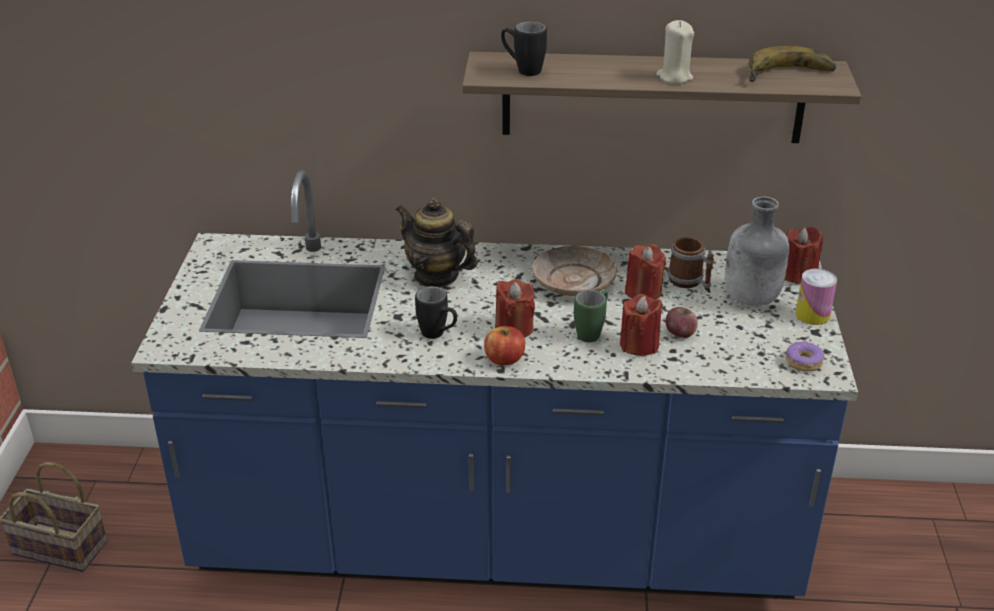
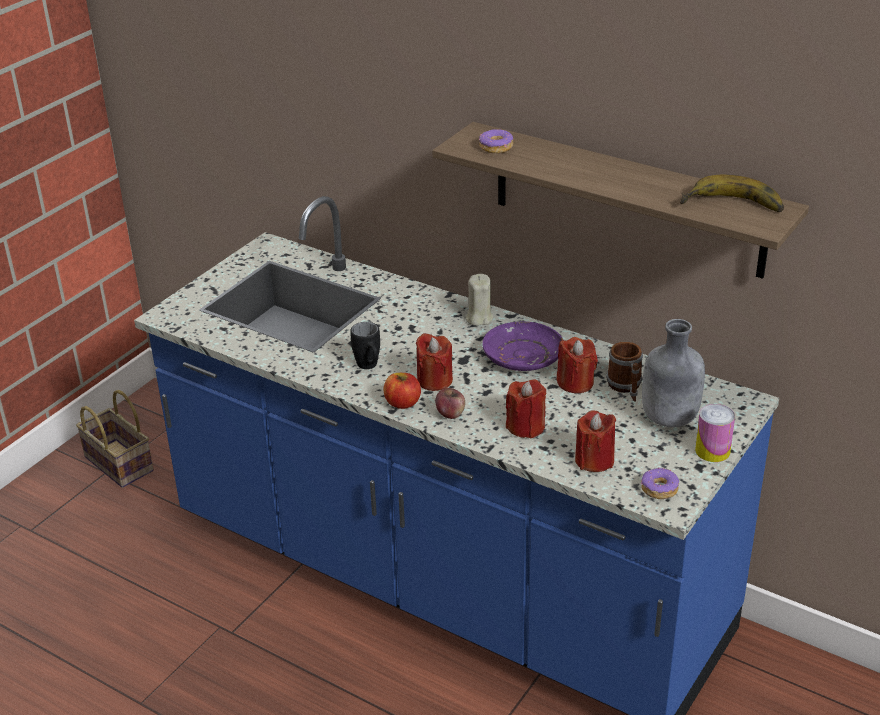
camera: 30 degrees right, 0 degrees up
teapot [396,198,477,287] -> none
black mug [501,21,547,76] -> donut [479,129,513,153]
beige plate [532,246,617,296] -> purple plate [482,322,563,371]
green mug [574,290,608,342] -> none
beige candle [656,20,694,84] -> beige candle moved to [465,274,493,326]
apple [666,307,698,338] -> apple moved to [435,388,465,419]
red candle [785,227,823,284] -> red candle moved to [575,410,616,472]

